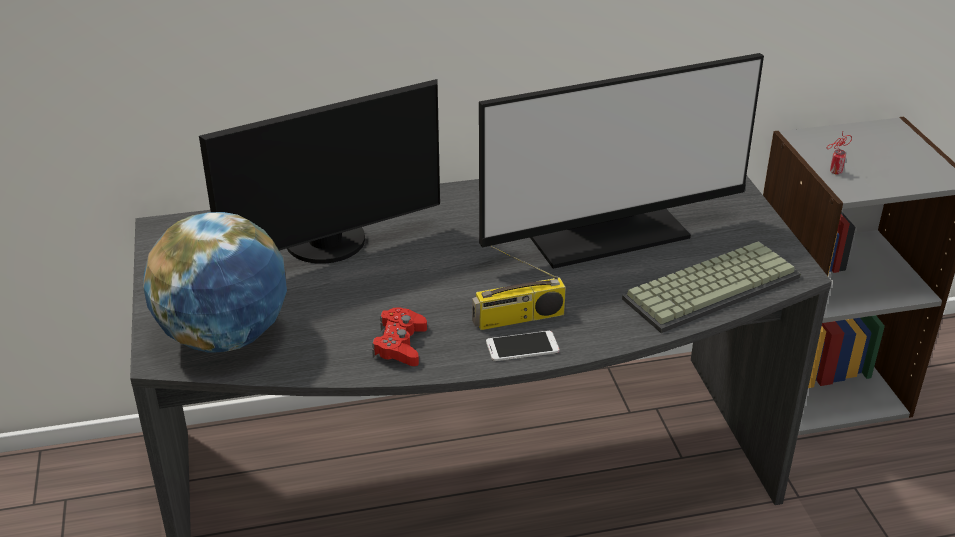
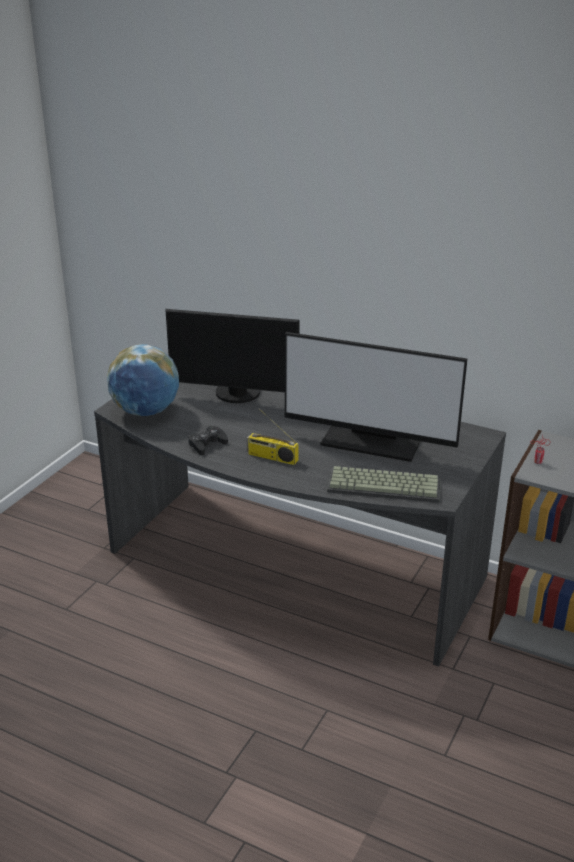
camera: 40 degrees right, 5 degrees down
red game controller [372,307,427,366] -> black game controller [188,426,228,455]
phone [486,331,559,361] -> none

